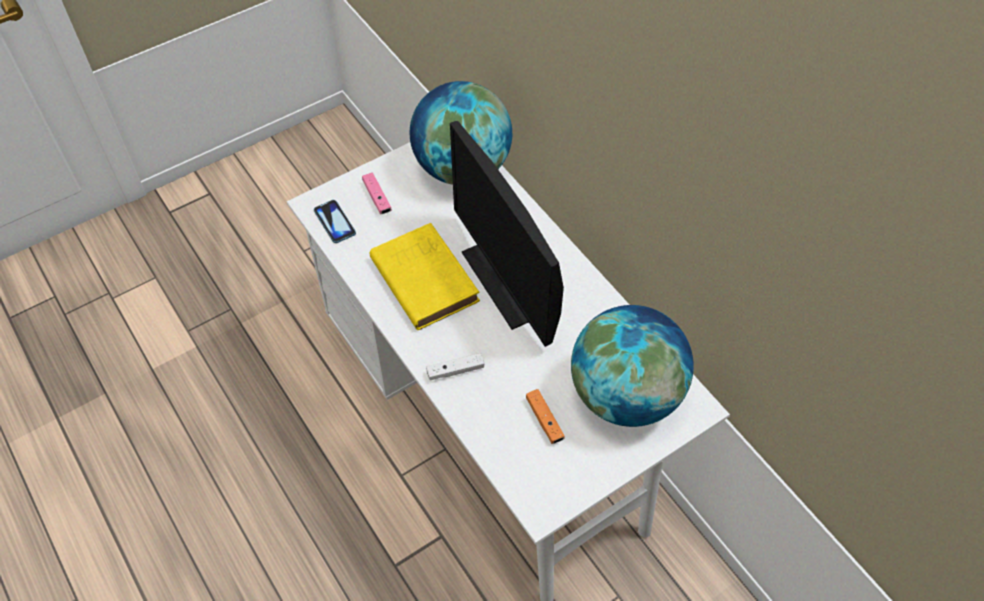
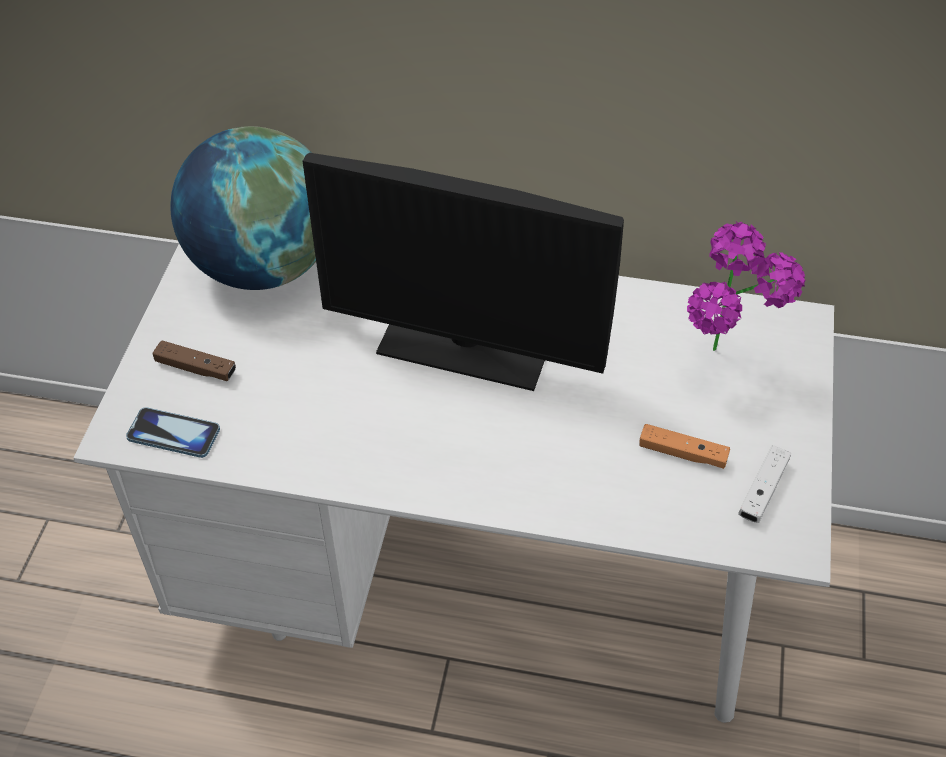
camera: 45 degrees left, 5 degrees down
pink game controller [362,173,392,214] -> brown game controller [152,340,236,381]
yellow book [370,223,480,330] -> none
white game controller [426,353,485,380] -> white game controller moved to [738,445,791,523]
globe [571,305,694,427] -> potted plant [687,222,805,351]

